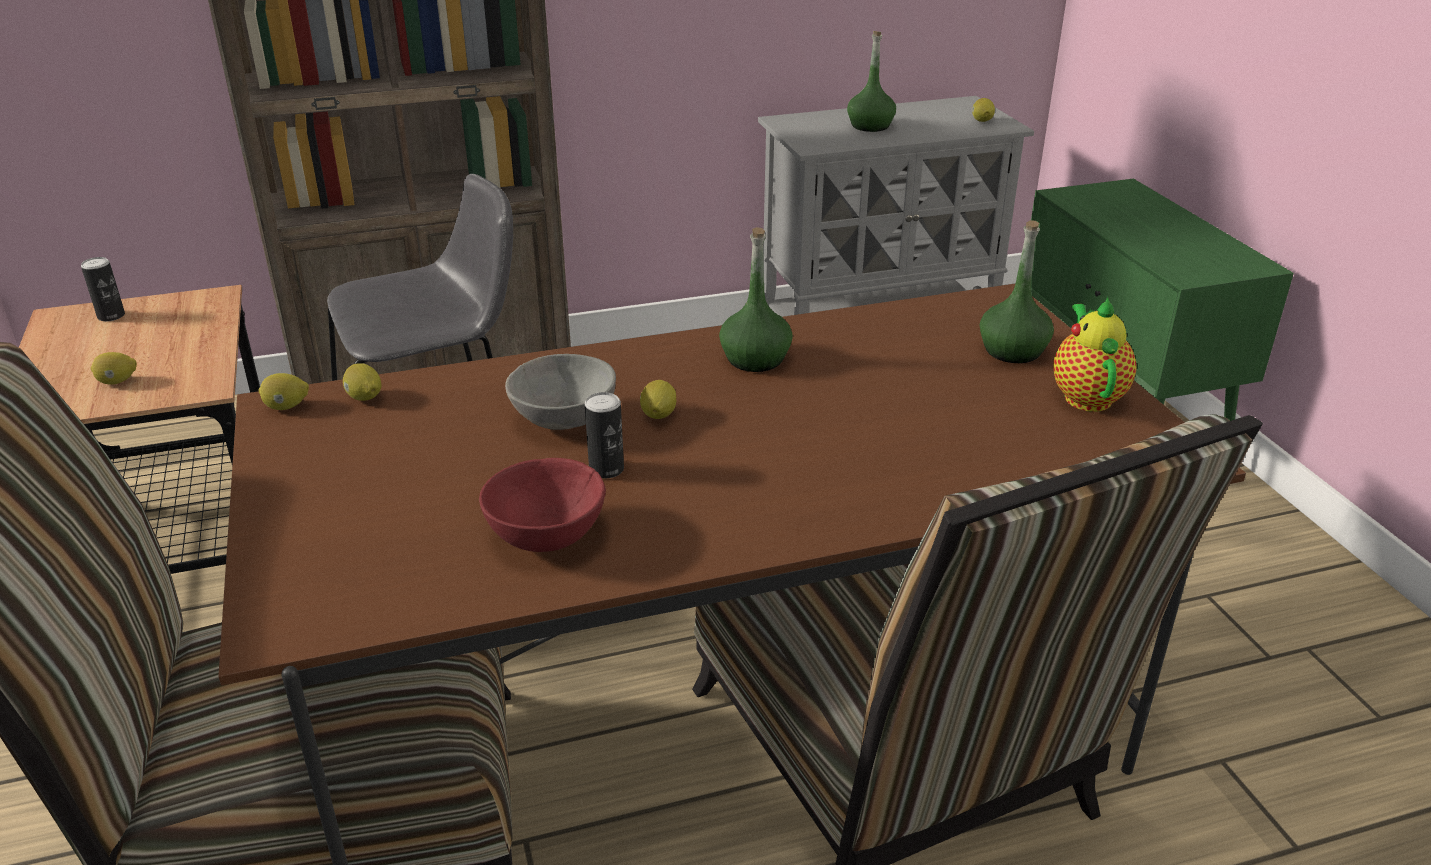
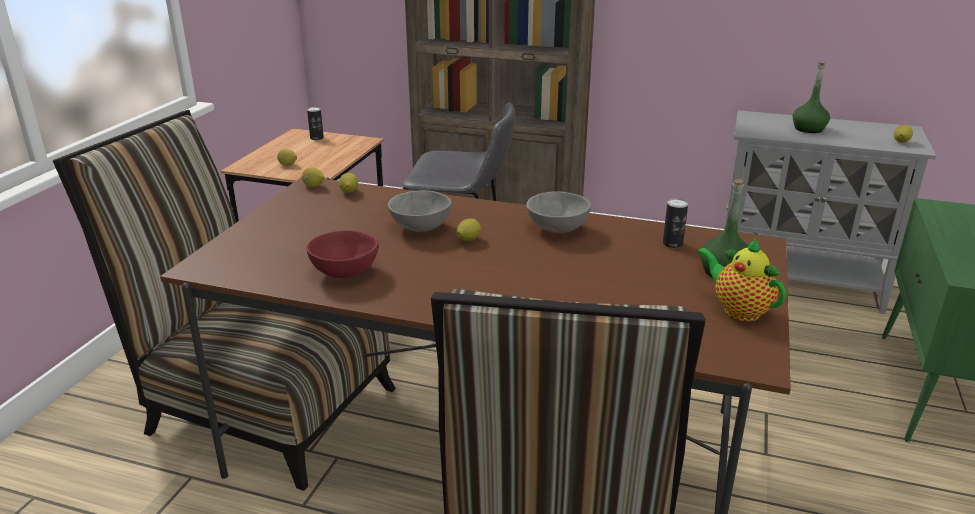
camera: 35 degrees right, 5 degrees down
can [585,392,624,478] -> can moved to [663,198,688,248]
green bottle [719,227,793,372] -> grey bowl [526,192,591,233]
teapot [1053,297,1137,412] -> teapot turned 75 degrees counterclockwise [697,238,786,321]

